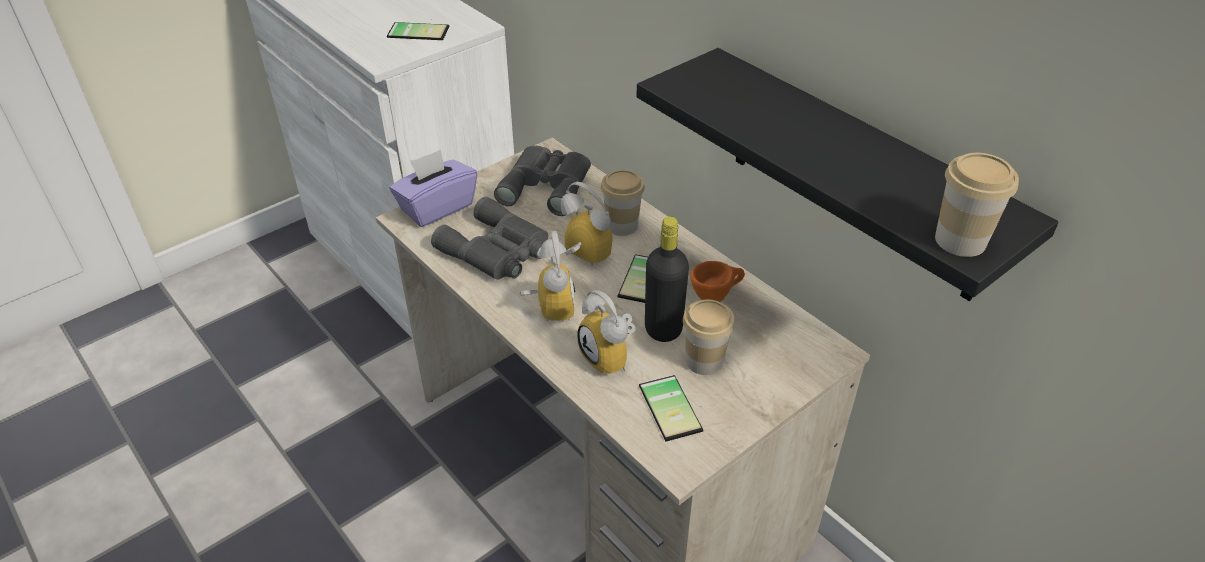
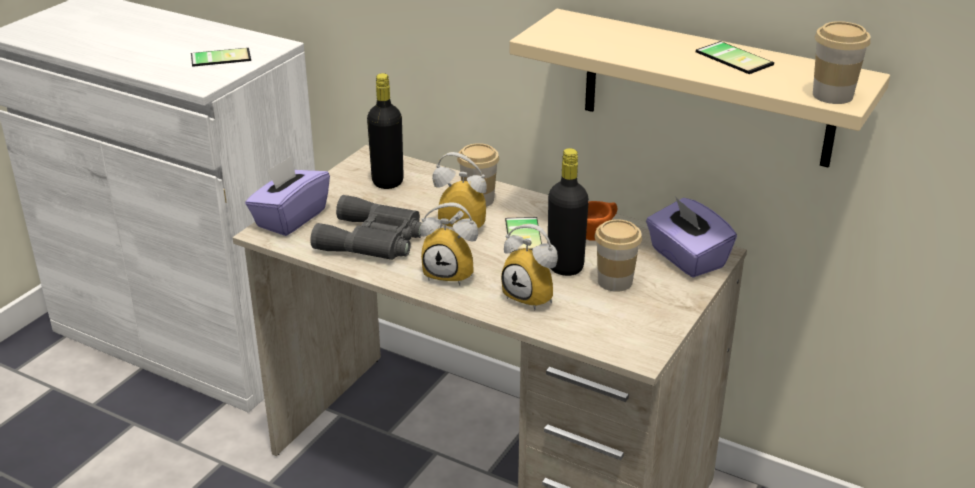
camera: 20 degrees left, 10 degrees down
grey binoculars [494,145,591,216] -> black bottle [367,73,404,189]
alarm clock [520,231,575,321] -> alarm clock turned 135 degrees clockwise [420,202,478,286]
black shelf [636,48,1059,301] -> beige shelf [509,9,890,168]
phone [639,375,703,442] -> phone moved to [696,41,774,74]
none -> purple tissue box [646,198,737,278]

